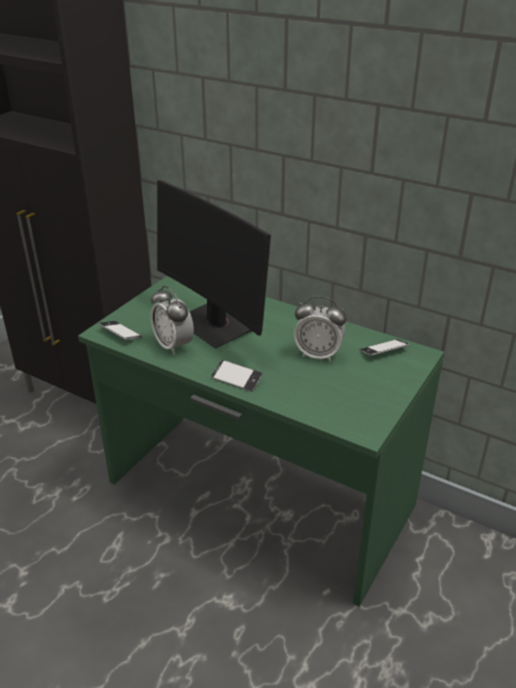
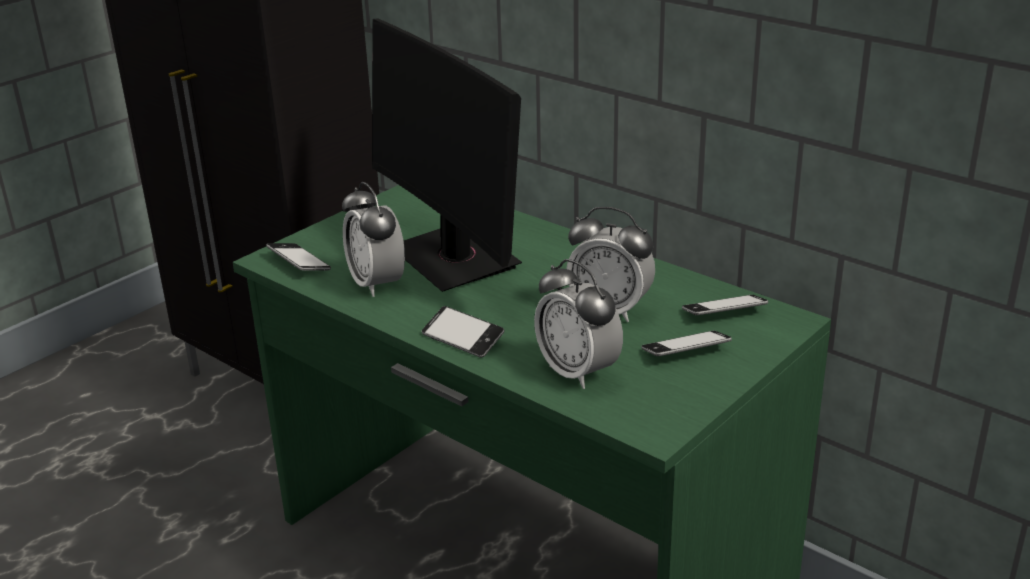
camera: 10 degrees right, 5 degrees down
none -> alarm clock [534,259,623,389]
none -> phone [641,331,732,356]

